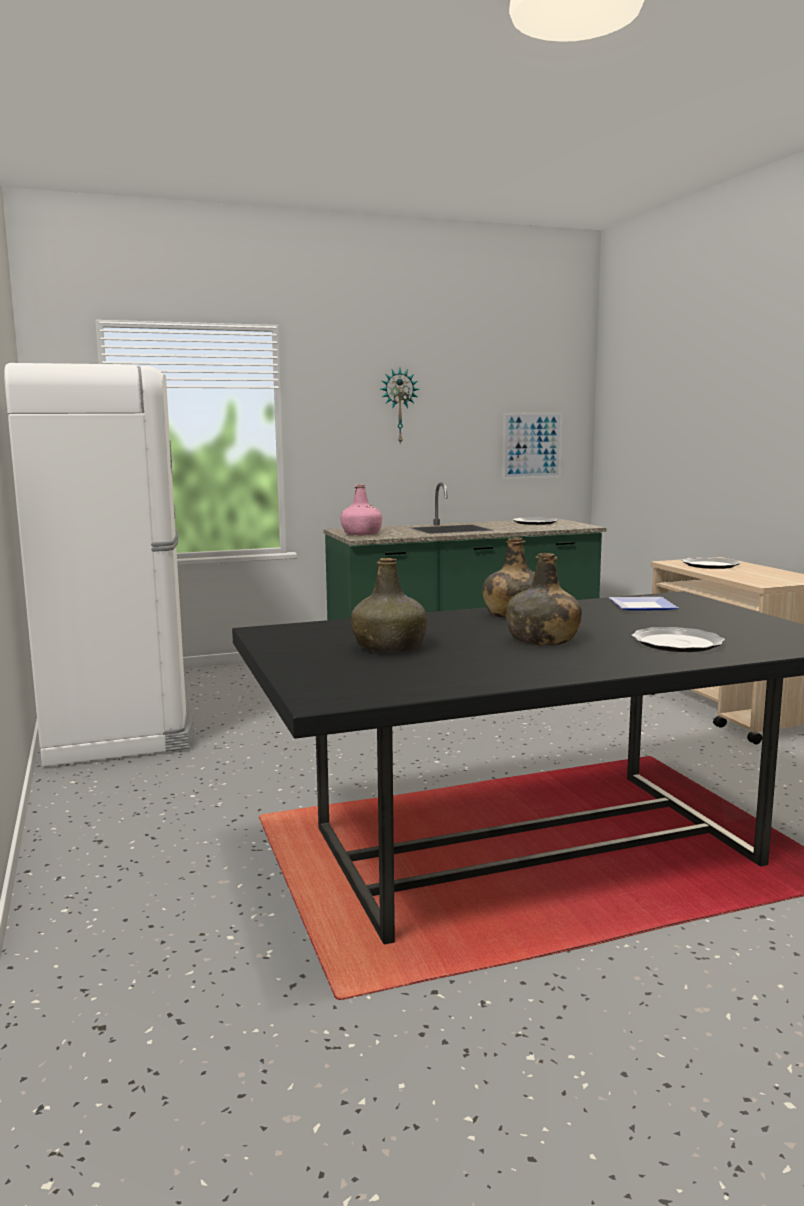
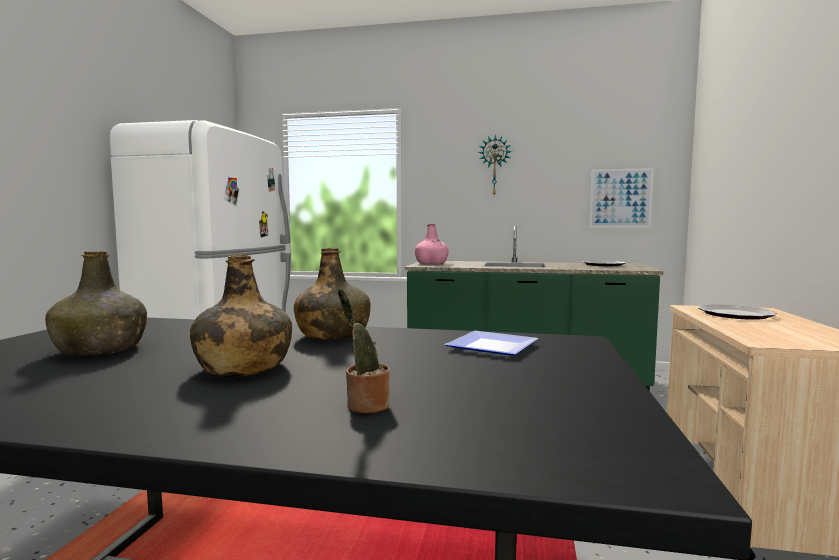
camera: 30 degrees right, 5 degrees down
plate [631,627,725,652] -> potted plant [338,289,390,413]

